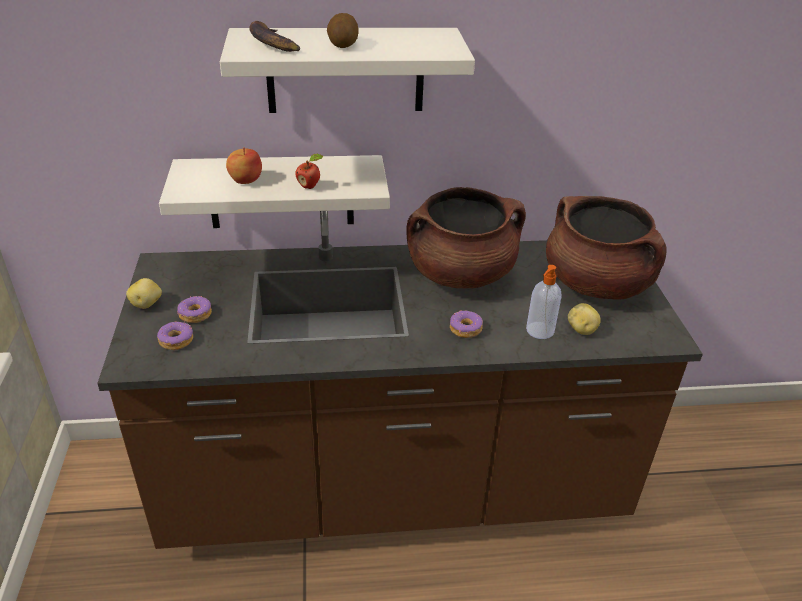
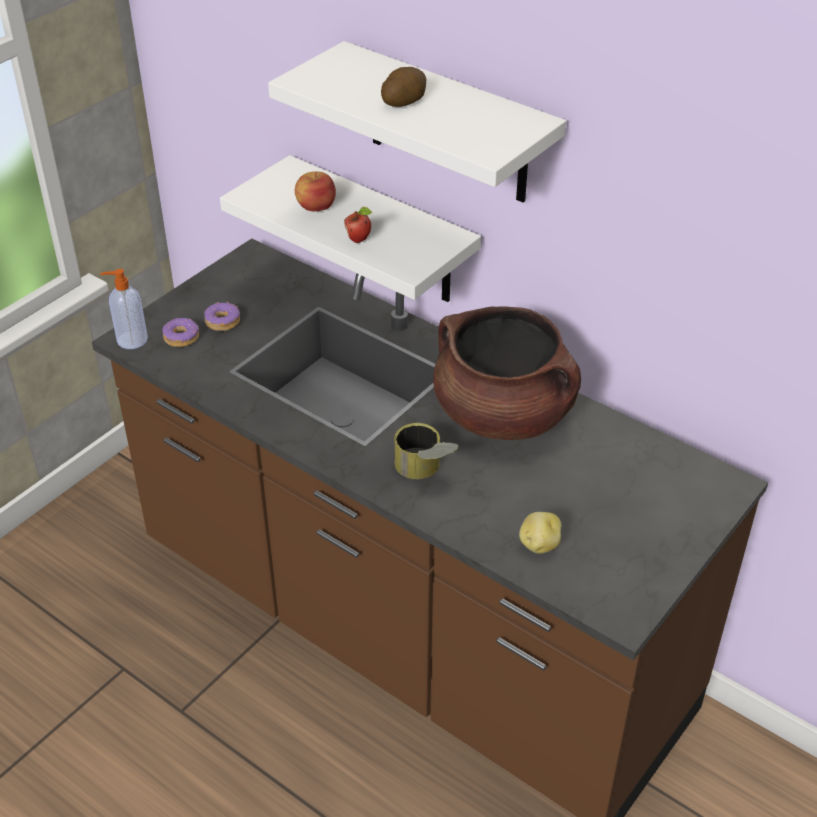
camera: 45 degrees right, 5 degrees up
potato [126,278,162,309] -> none
banana [249,21,300,52] -> none
donut [450,310,483,338] -> can [394,423,459,479]
soap dispenser [526,265,562,339] -> soap dispenser moved to [100,269,148,349]
brown cooking pot [546,196,667,300] -> none

